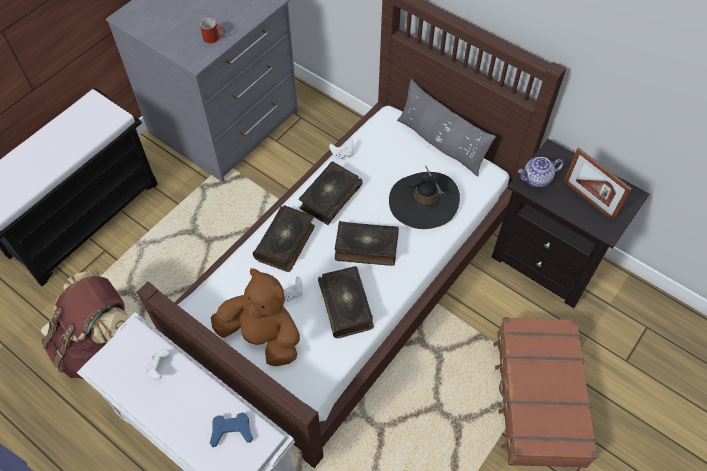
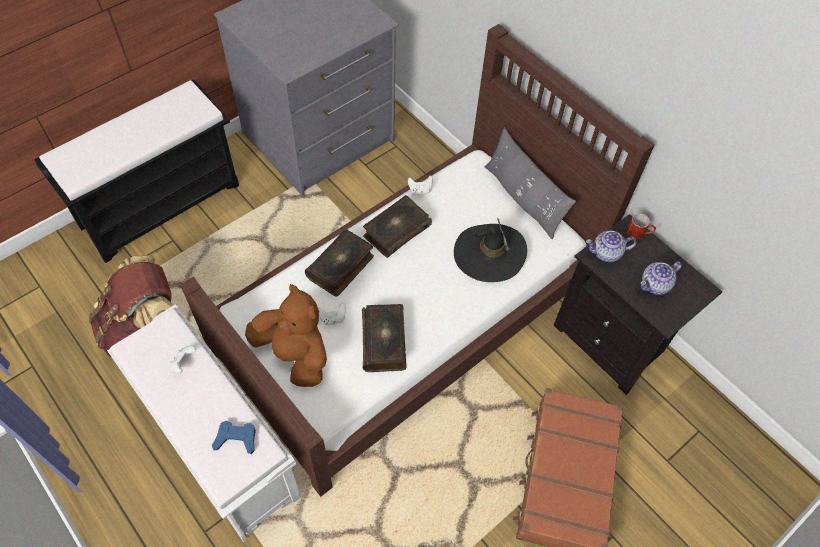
camera: 10 degrees right, 0 degrees up
red mug [200,18,225,43] -> red mug moved to [627,213,656,239]
book [335,221,399,266] -> none
picture frame [564,148,632,221] -> teapot [641,261,682,295]

